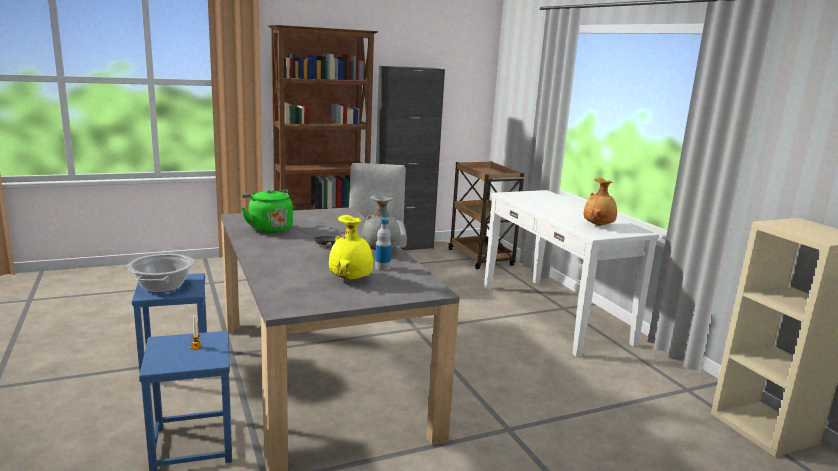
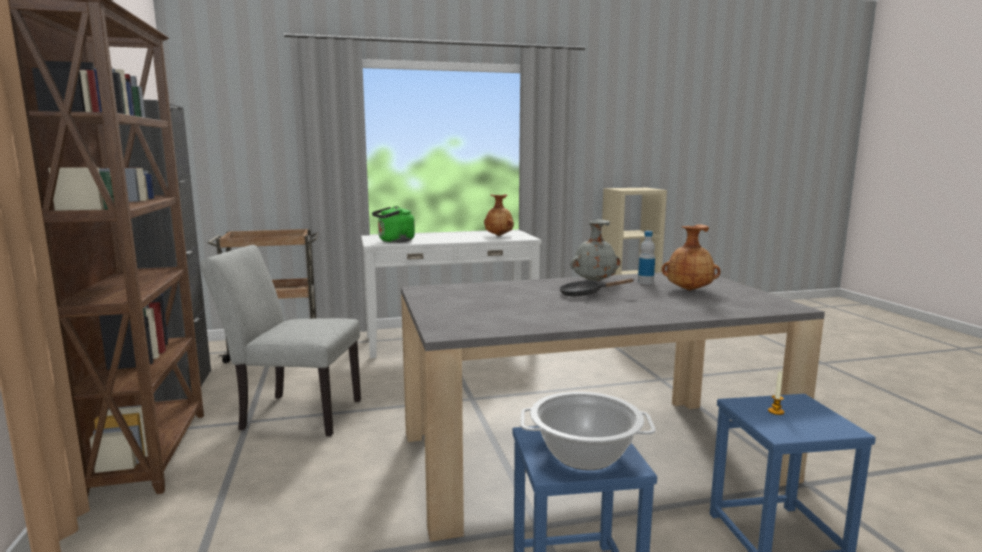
camera: 80 degrees left, 5 degrees down
green kettle [242,189,293,234] -> green kettle moved to [372,206,415,243]
yellow vase [329,215,373,280] -> brown vase [661,224,721,291]

